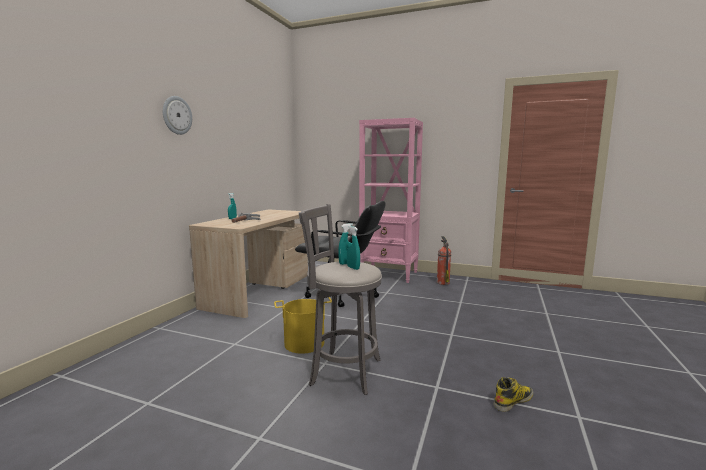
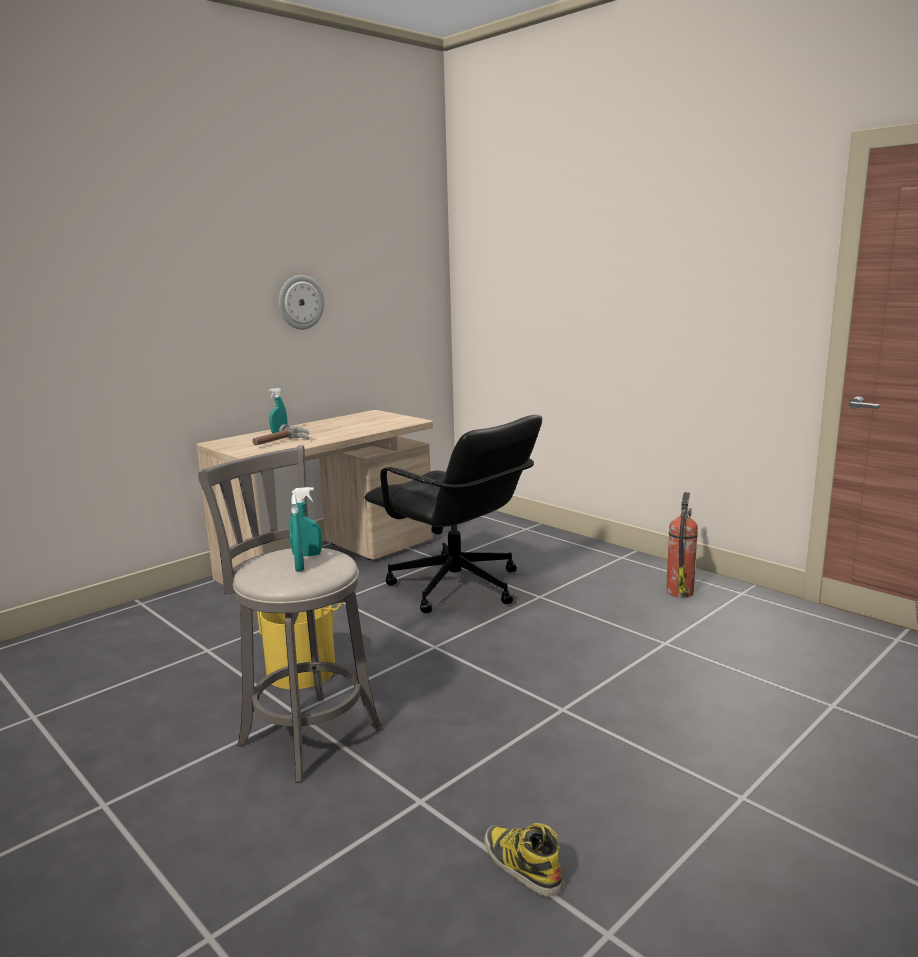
camera: 25 degrees right, 5 degrees up
wall clock [163,96,192,135] -> wall clock moved to [279,275,324,330]
pink bookcase [359,118,423,283] -> none
boot [493,377,533,412] -> boot turned 120 degrees counterclockwise [484,823,563,897]

